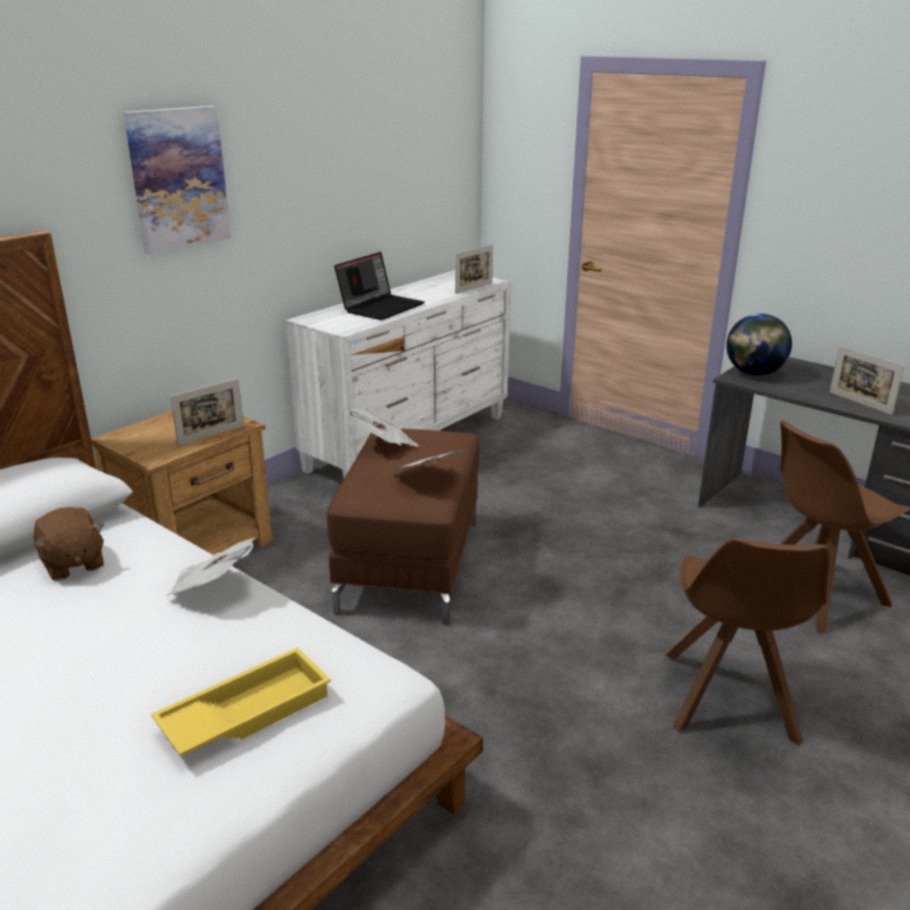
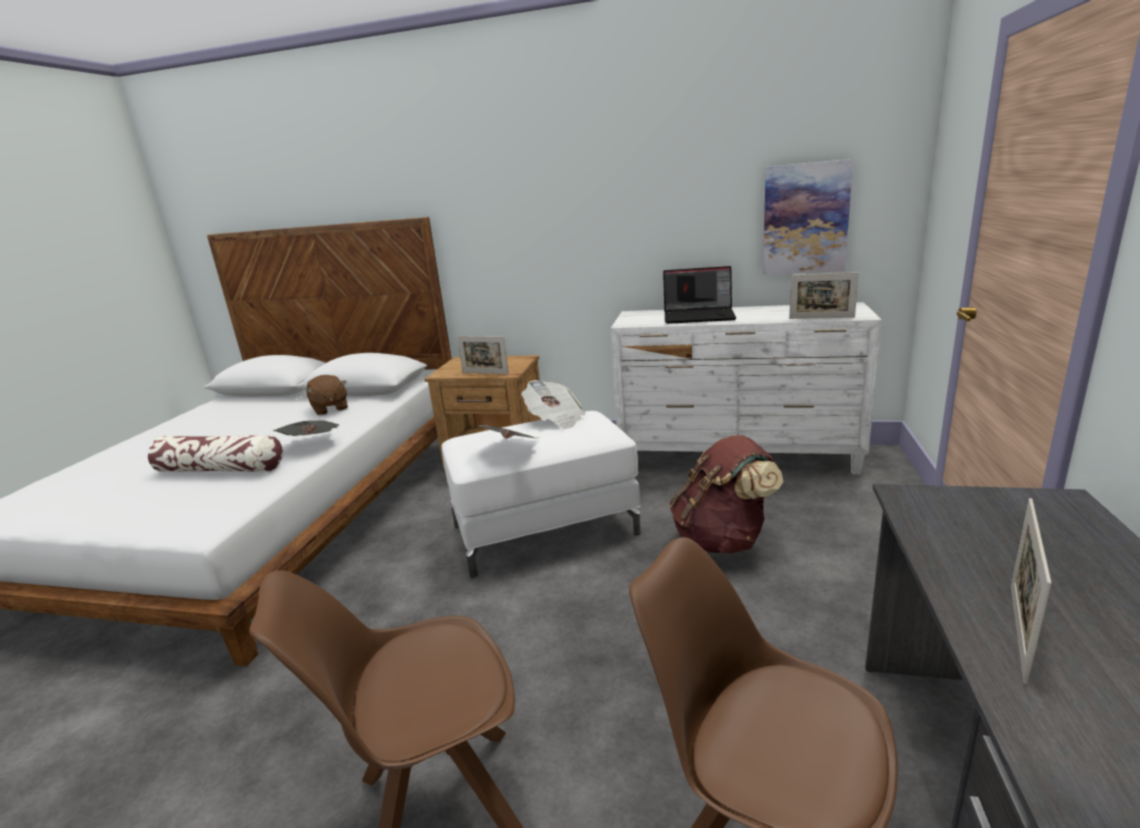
camera: 65 degrees right, 5 degrees down
brown plush toy [34,507,104,580] -> brown plush toy turned 60 degrees counterclockwise [306,375,348,415]
picture [124,106,231,255] -> picture moved to [763,159,853,275]
yellow tray [151,647,331,756] -> none
brown ottoman [327,428,479,625] -> white ottoman [442,411,641,578]
globe [727,314,792,376] -> none
none -> pillow [148,435,283,472]
none -> brown backpack [669,435,784,554]

